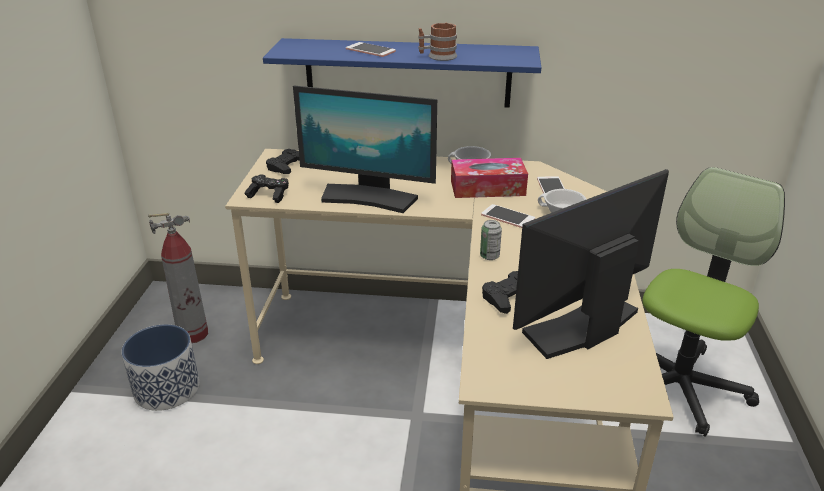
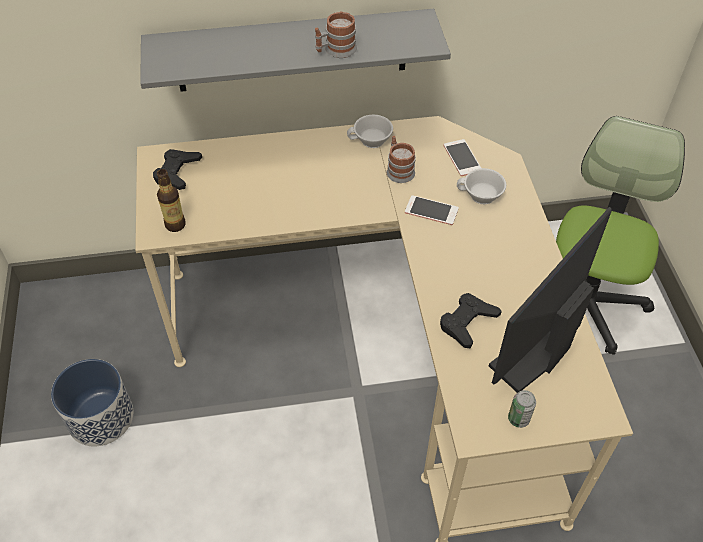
camera: 15 degrees left, 20 degrees up
fire extinguisher [148,213,208,343] -> none
black game controller [245,174,289,203] -> bottle [157,169,185,232]
blue shelf [263,38,541,108] -> grey shelf [140,9,451,92]
monitor [293,86,437,213] -> none
phone [346,42,396,57] -> none
tissue box [451,158,528,198] -> mug [387,136,416,183]
can [480,220,502,260] -> can moved to [508,390,536,428]

